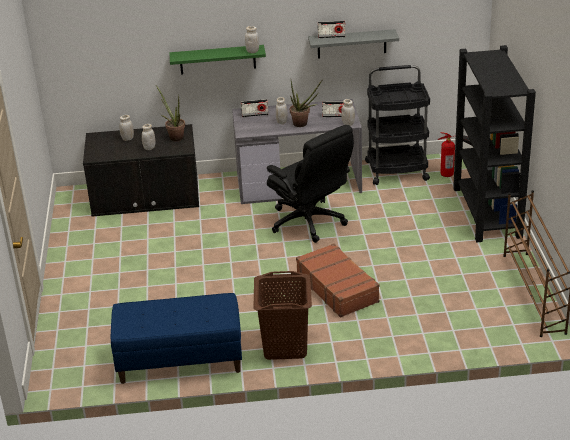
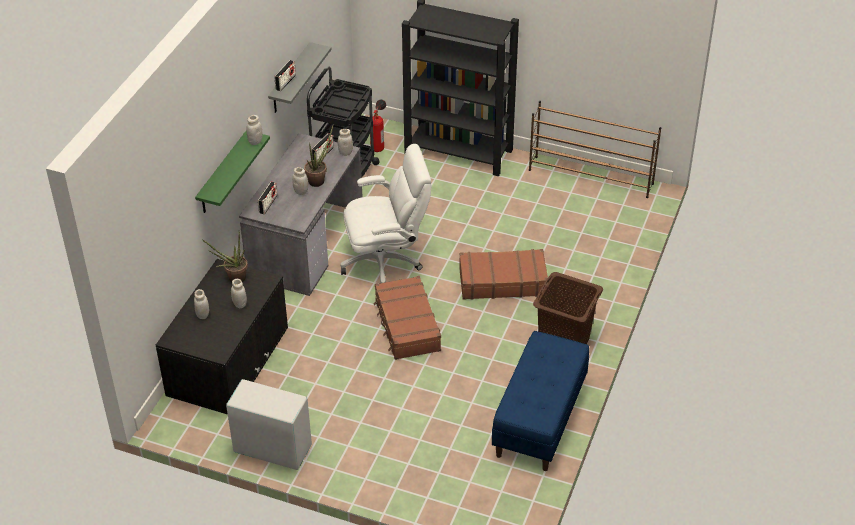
camera: 65 degrees left, 10 degrees up
black office chair [267,125,354,243] -> white office chair [341,144,431,283]
none -> white nightstand [226,379,312,470]
none -> brown suitcase [374,276,441,360]

